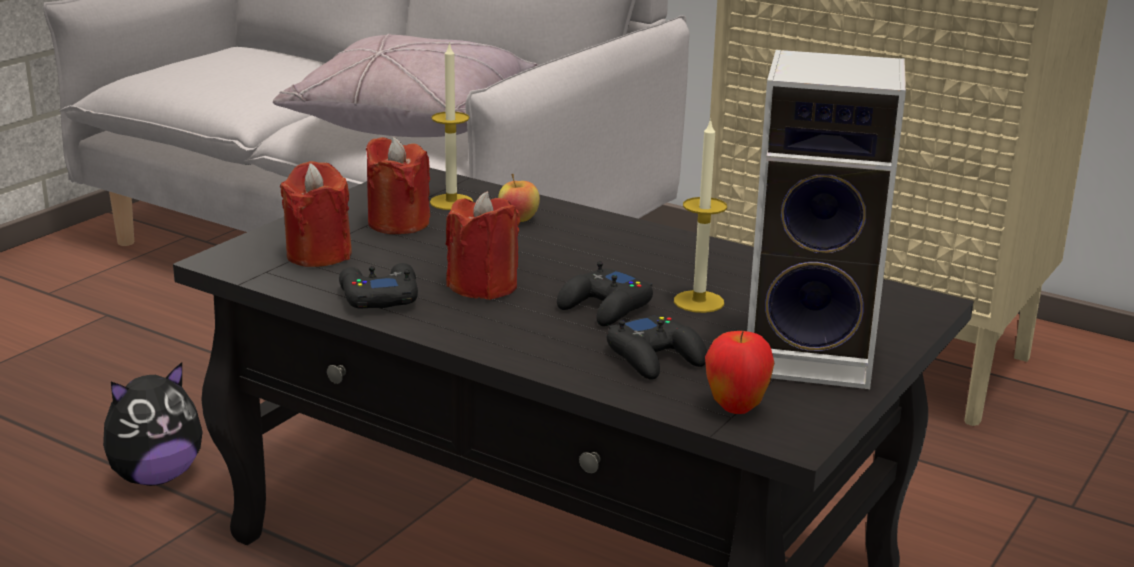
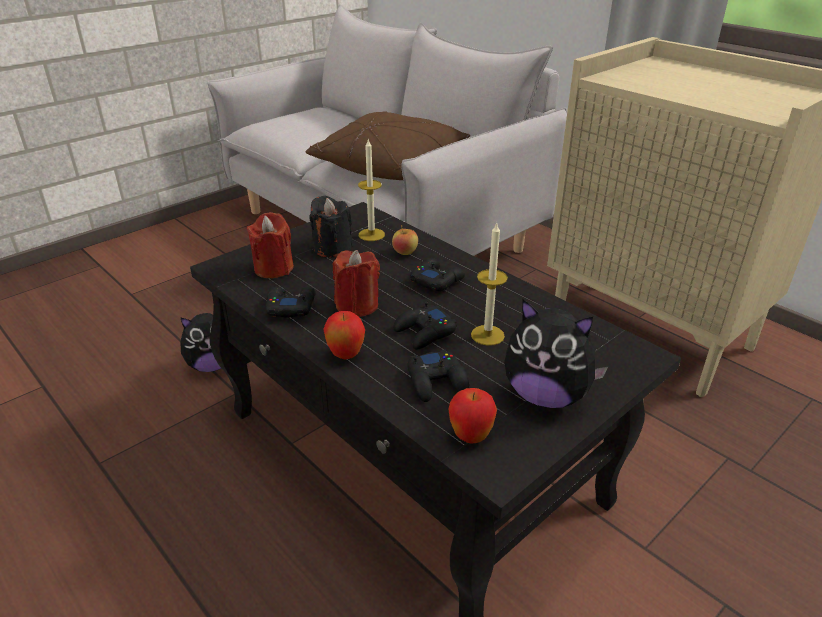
camera: 15 degrees right, 10 degrees up
purple pillow [273,34,538,137] -> brown pillow [306,111,470,180]
red candle [366,137,430,234] -> black candle [310,196,353,257]
speaker [747,50,906,389] -> plush toy [504,299,609,408]
none -> apple [323,311,365,359]
none -> black game controller [410,258,465,291]

